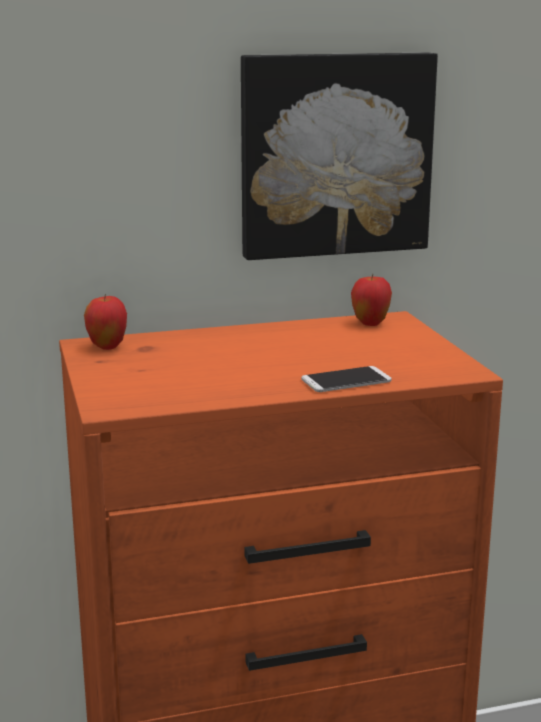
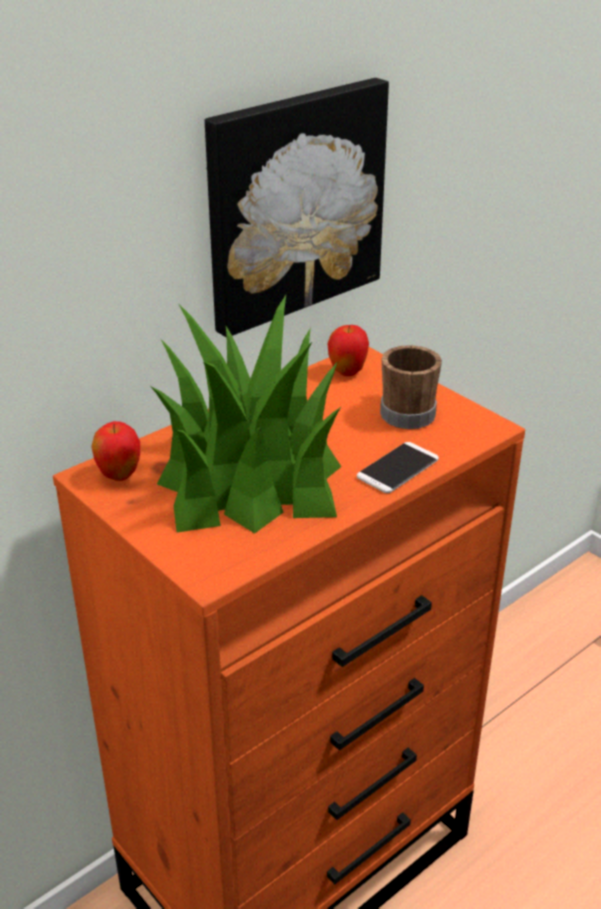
camera: 25 degrees left, 15 degrees up
none -> potted plant [150,295,342,534]
none -> brown mug [380,345,442,429]

